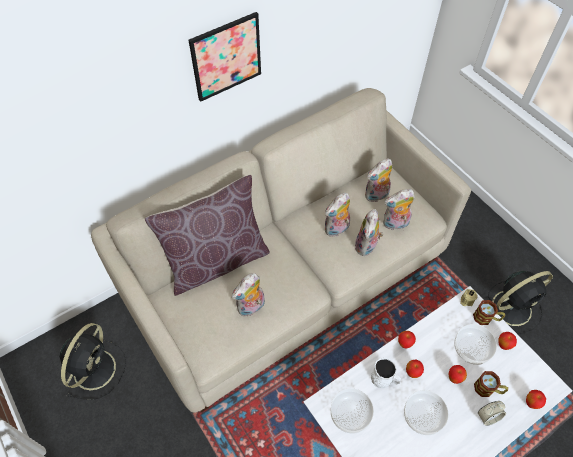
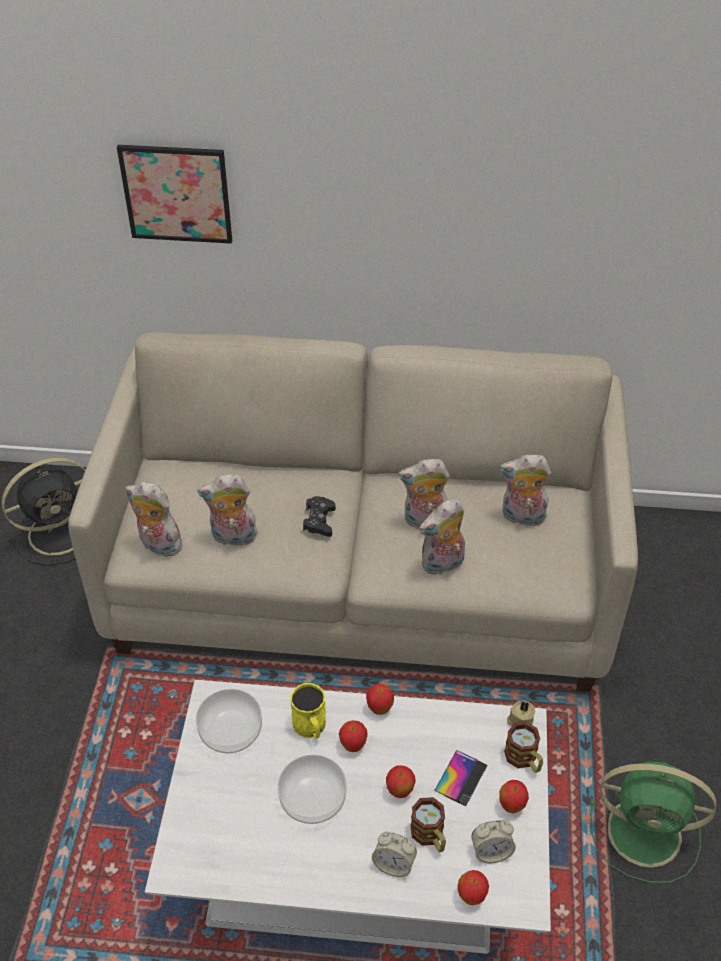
camera: 40 degrees right, 10 degrees down
brown pillow [145,175,270,296] -> none
picture [189,12,261,102] -> picture moved to [117,145,232,244]
white mug [371,358,401,389] -> yellow mug [290,683,326,739]
plush toy [383,189,415,230] -> plush toy moved to [125,482,188,556]
bowl [454,324,497,365] -> phone [434,750,487,806]
black fan [488,271,553,334] -> green fan [590,759,716,883]
none -> black game controller [303,496,336,537]
none -> alarm clock [471,820,516,863]

